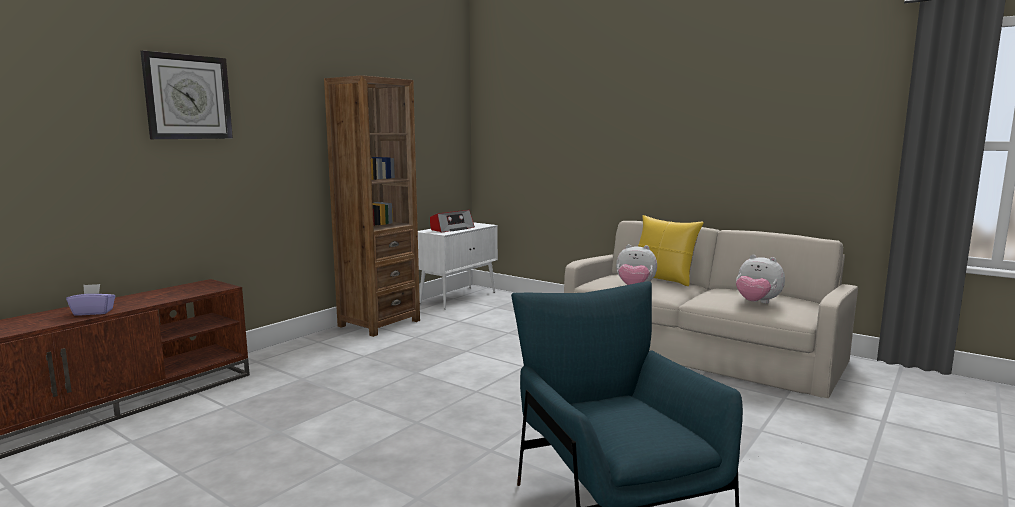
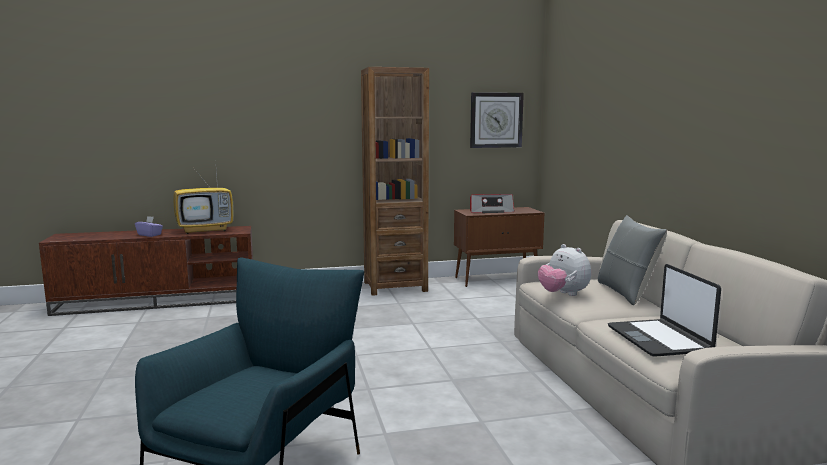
camera: 40 degrees right, 0 degrees up
wall clock [140,50,233,139] -> wall clock moved to [470,92,524,148]
white cabinet [418,222,498,309] -> brown cabinet [454,207,544,287]
yellow pillow [638,215,704,286] -> grey pillow [598,215,667,305]
plush toy [736,255,785,304] -> laptop [608,264,721,357]
none -> television [173,171,233,234]

